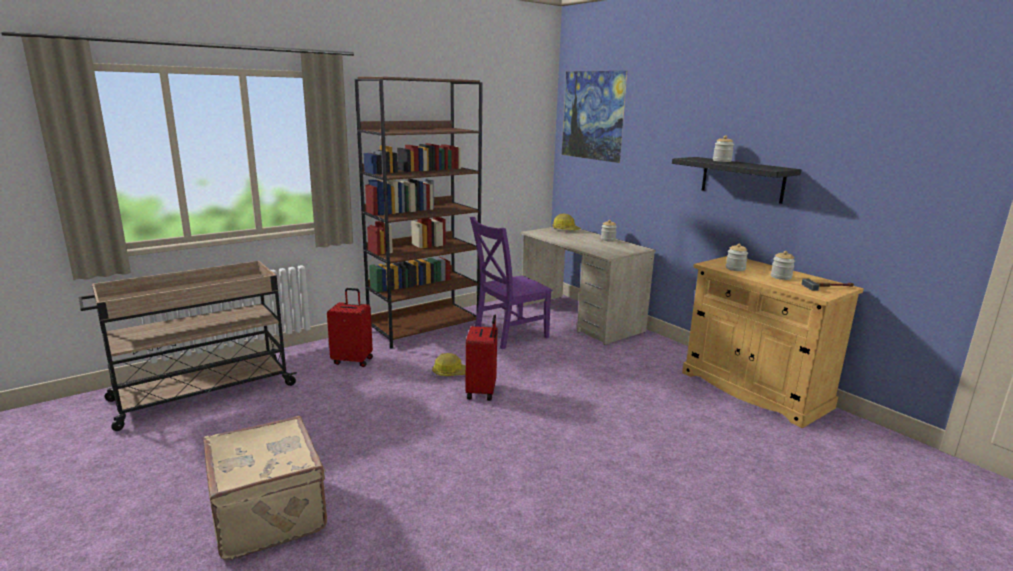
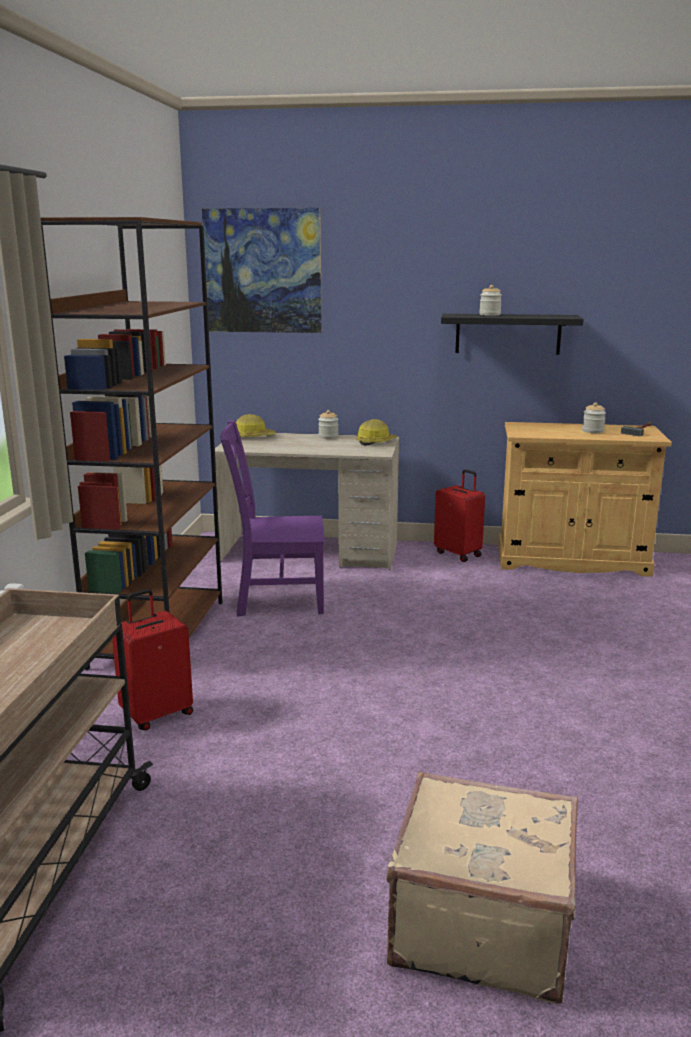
camera: 45 degrees left, 0 degrees up
hard hat [432,353,466,376] -> hard hat moved to [356,419,397,446]
red suitcase [466,315,497,401] -> red suitcase moved to [434,469,485,562]
purple chair [470,217,552,349] -> purple chair turned 75 degrees clockwise [220,421,324,616]
jar [726,244,748,271] -> none

